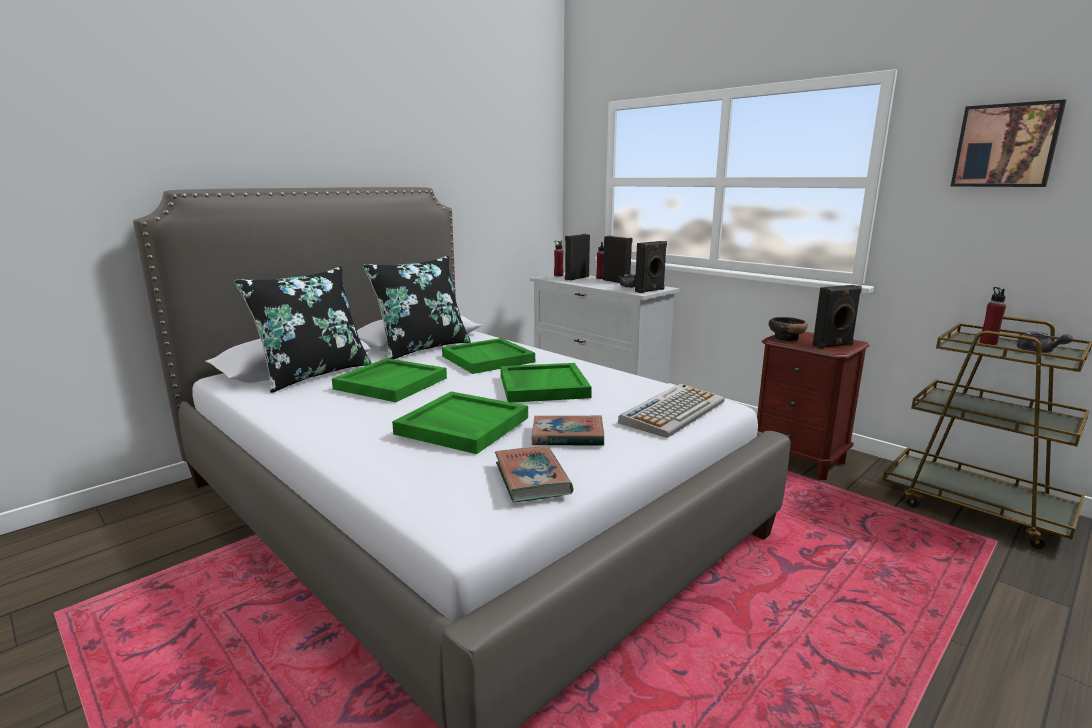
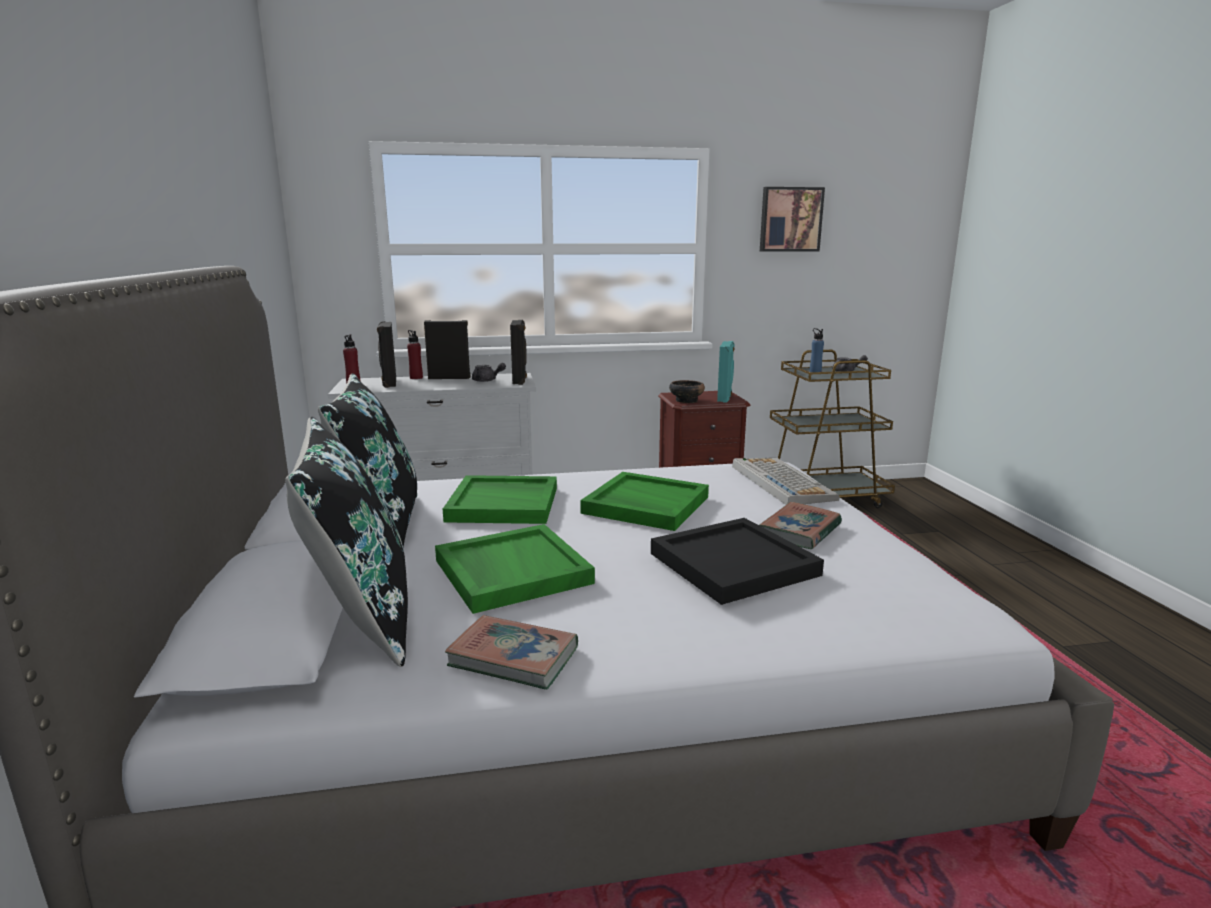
camera: 55 degrees left, 0 degrees up
green tray [392,391,528,454] -> black tray [651,518,824,605]
book [495,446,573,502] -> book moved to [445,615,578,690]
black speaker [812,285,862,349] -> turquoise speaker [717,341,735,403]
red bottle [979,287,1006,345] -> blue bottle [810,328,824,372]

